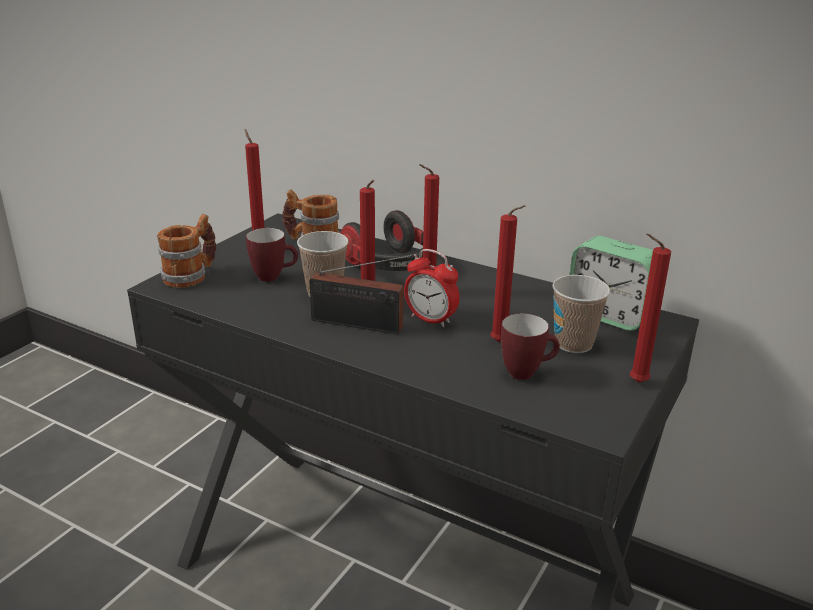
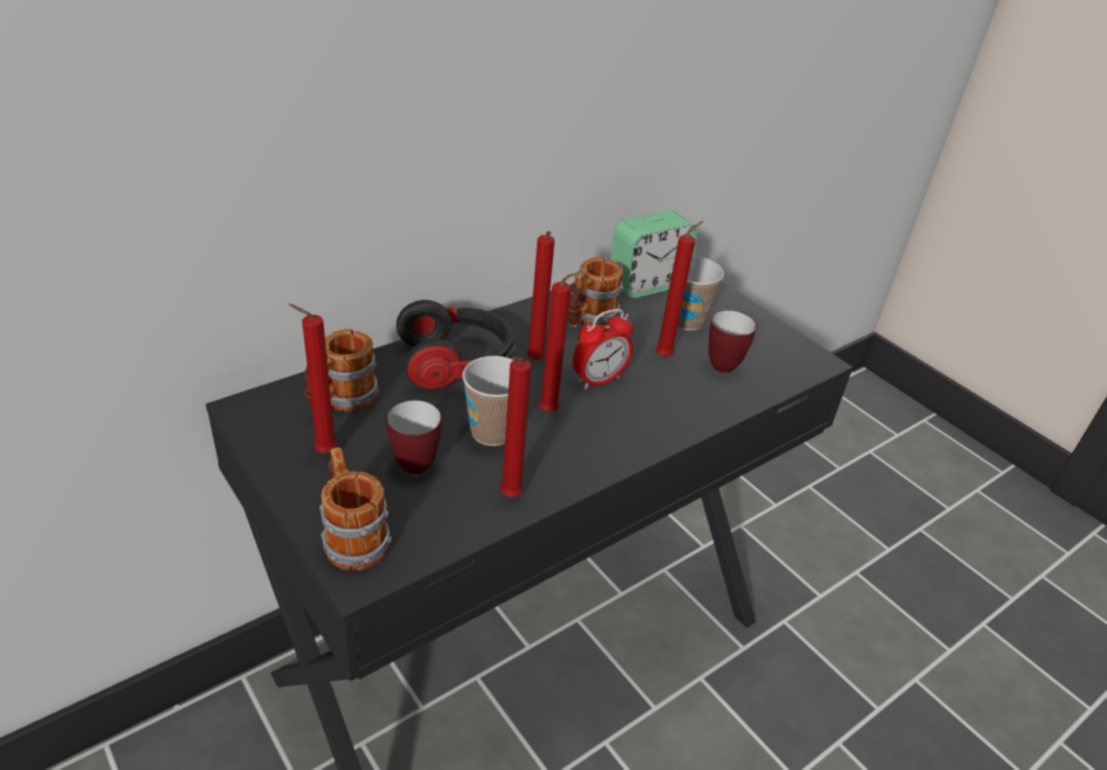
camera: 70 degrees left, 10 degrees up
radio [310,254,414,334] -> none
red candle [630,234,671,383] -> red candle moved to [500,357,531,497]
none -> mug [568,257,624,328]

